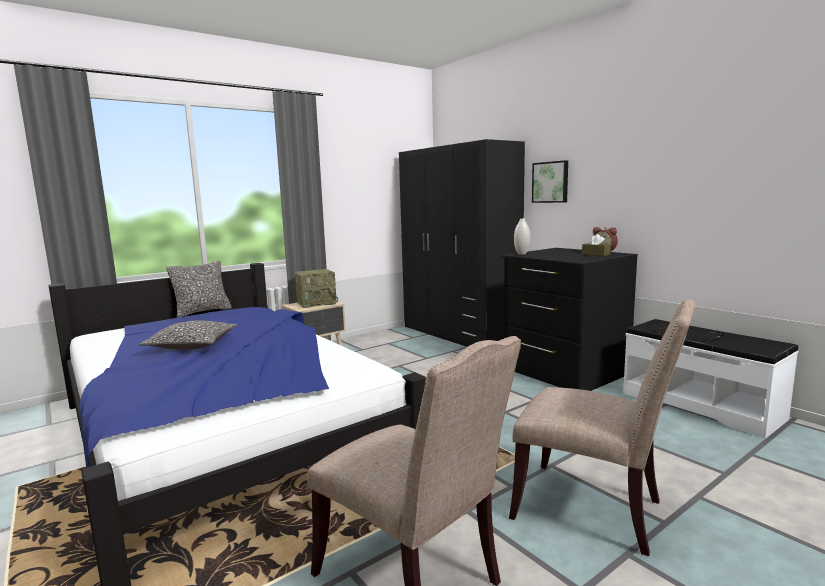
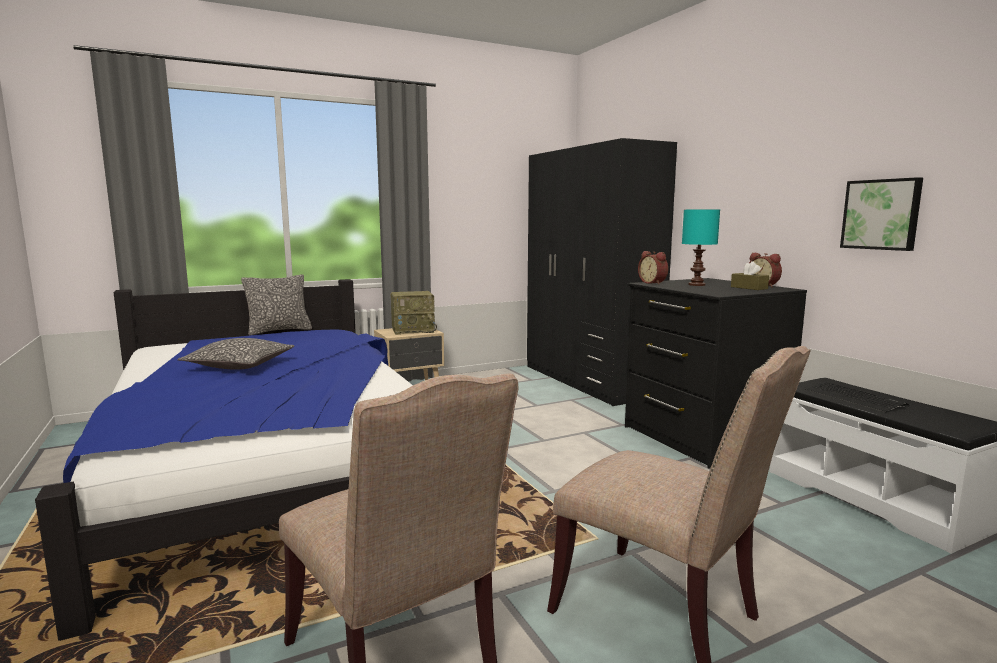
camera: 10 degrees right, 0 degrees up
white vase [514,219,530,255] -> alarm clock [638,251,668,284]
picture [532,160,568,203] -> picture moved to [840,177,923,251]
none -> turquoise table lamp [682,209,720,286]

